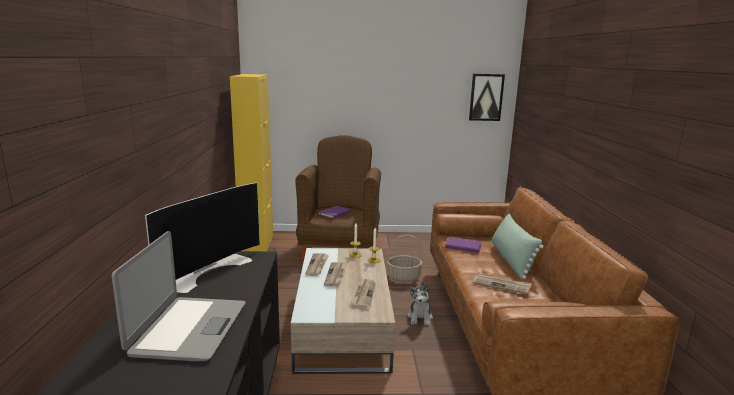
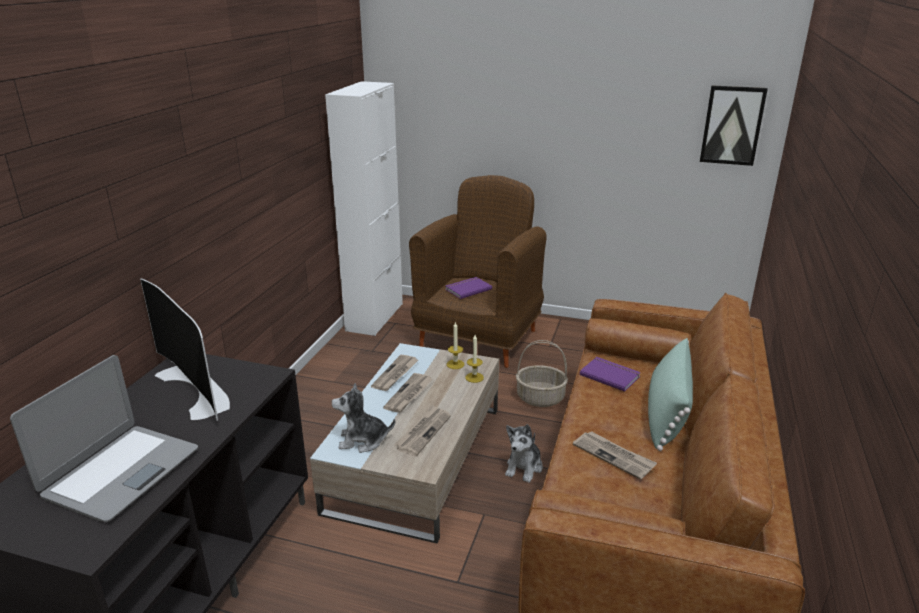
camera: 20 degrees right, 10 degrees up
television [145,182,260,293] -> television turned 90 degrees clockwise [140,279,230,421]
yellow cabinet [230,74,273,251] -> white cabinet [325,81,403,336]
none -> plush toy [332,383,395,453]

